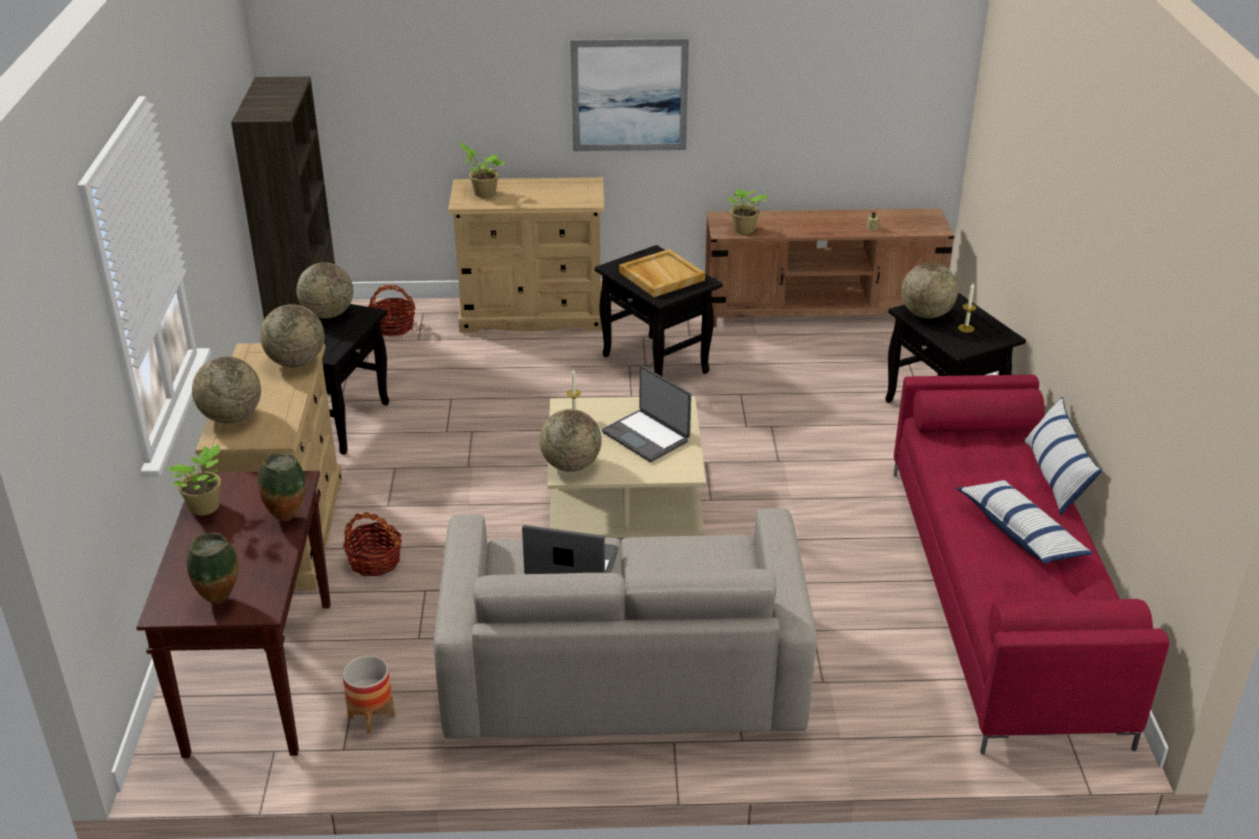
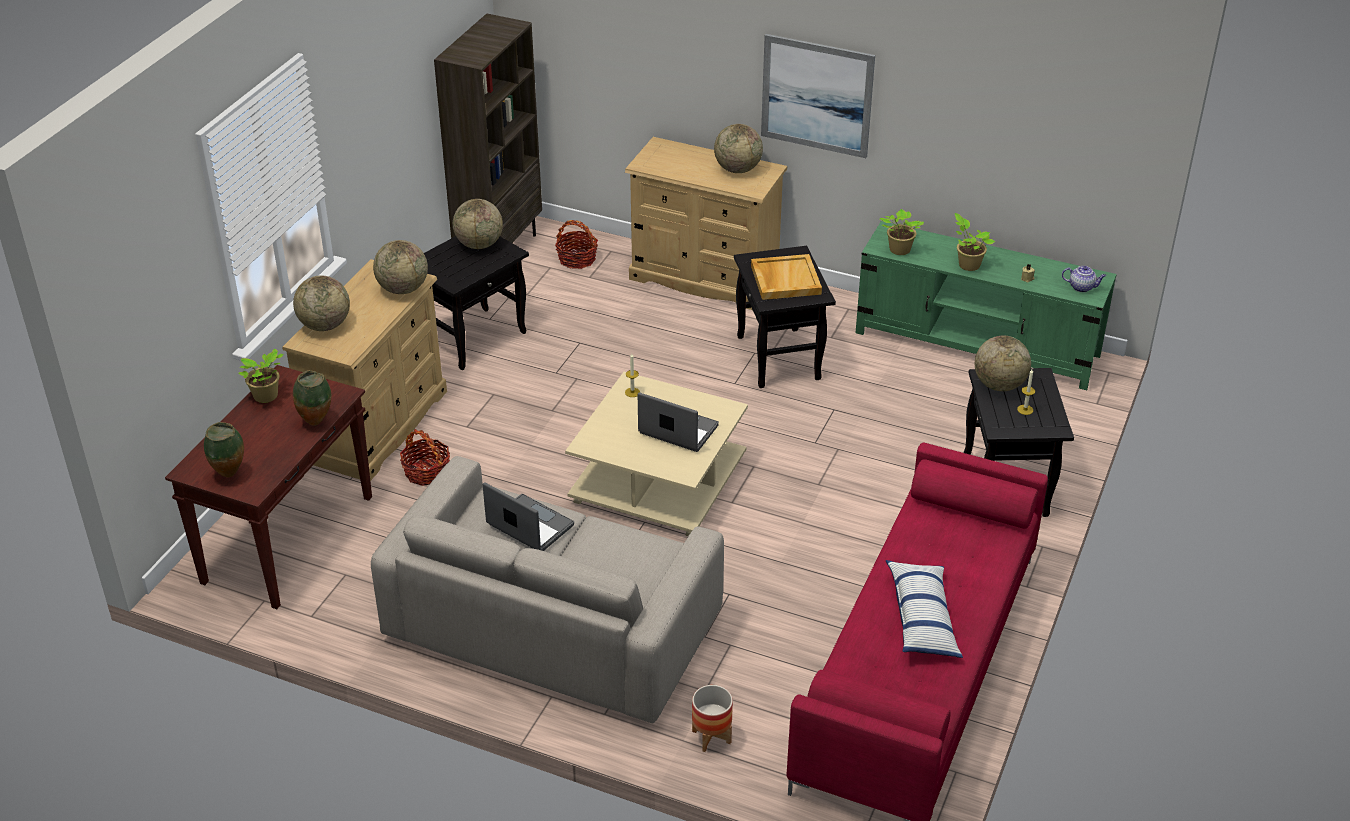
camera: 25 degrees right, 5 degrees up
planter [342,656,395,734] -> planter moved to [692,685,733,752]
potted plant [459,143,505,198] -> potted plant moved to [955,213,995,271]
globe [539,409,602,472] -> globe moved to [714,124,763,173]
laptop [602,366,691,462] -> laptop turned 135 degrees clockwise [638,392,719,452]
brown tv stand [705,208,954,327] -> green tv stand [856,221,1117,390]
pillow [1024,397,1102,516] -> none
none -> teapot [1062,266,1106,292]

